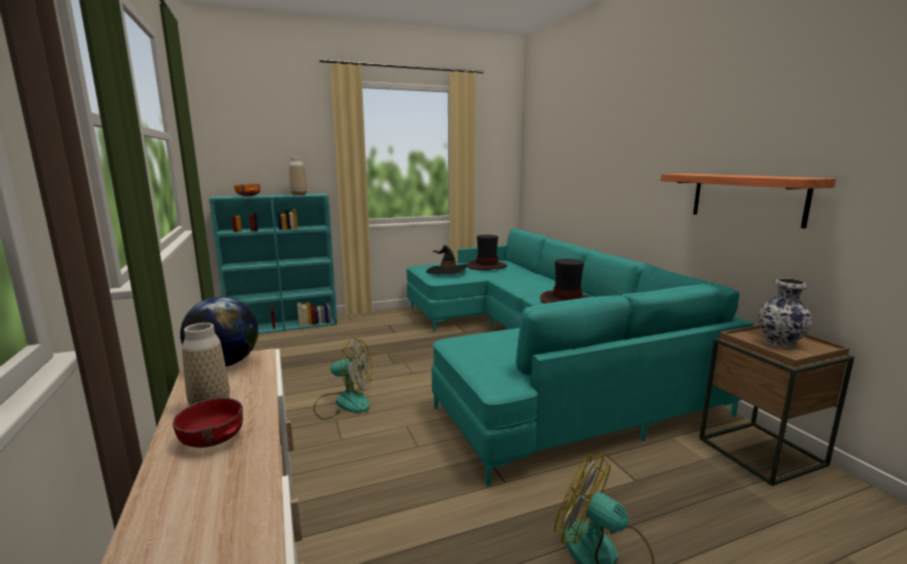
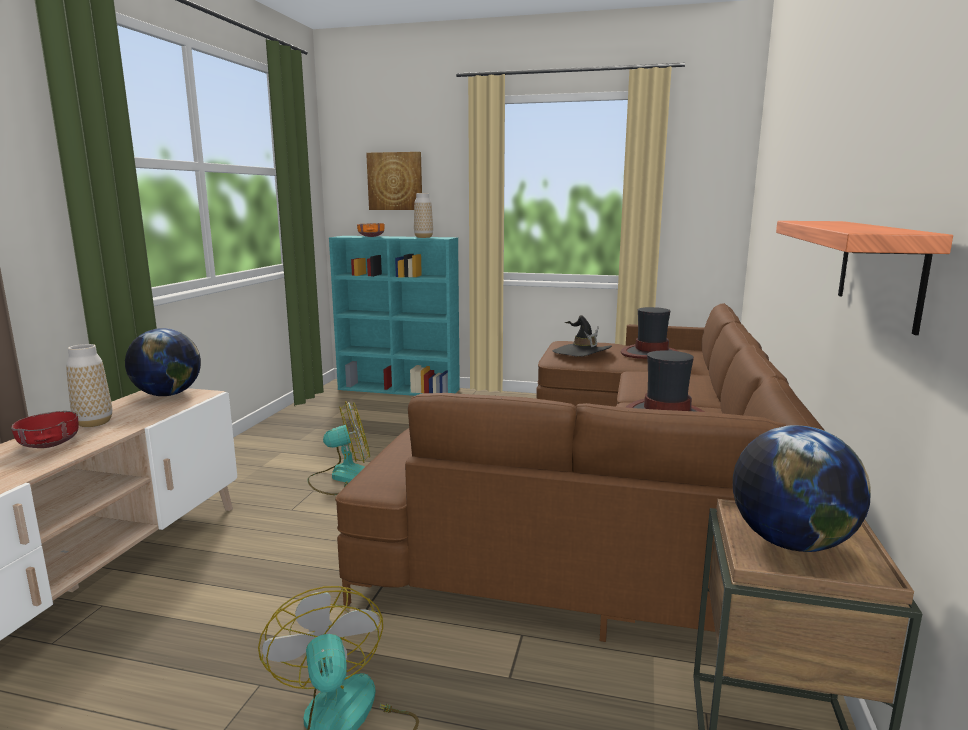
camera: 35 degrees right, 0 degrees up
fan [313,338,372,420] -> fan turned 60 degrees counterclockwise [307,401,370,495]
turquoise sofa [407,228,754,486] -> brown sofa [335,303,825,642]
vase [758,278,812,348] -> globe [733,425,871,552]
none -> picture [366,152,422,210]

